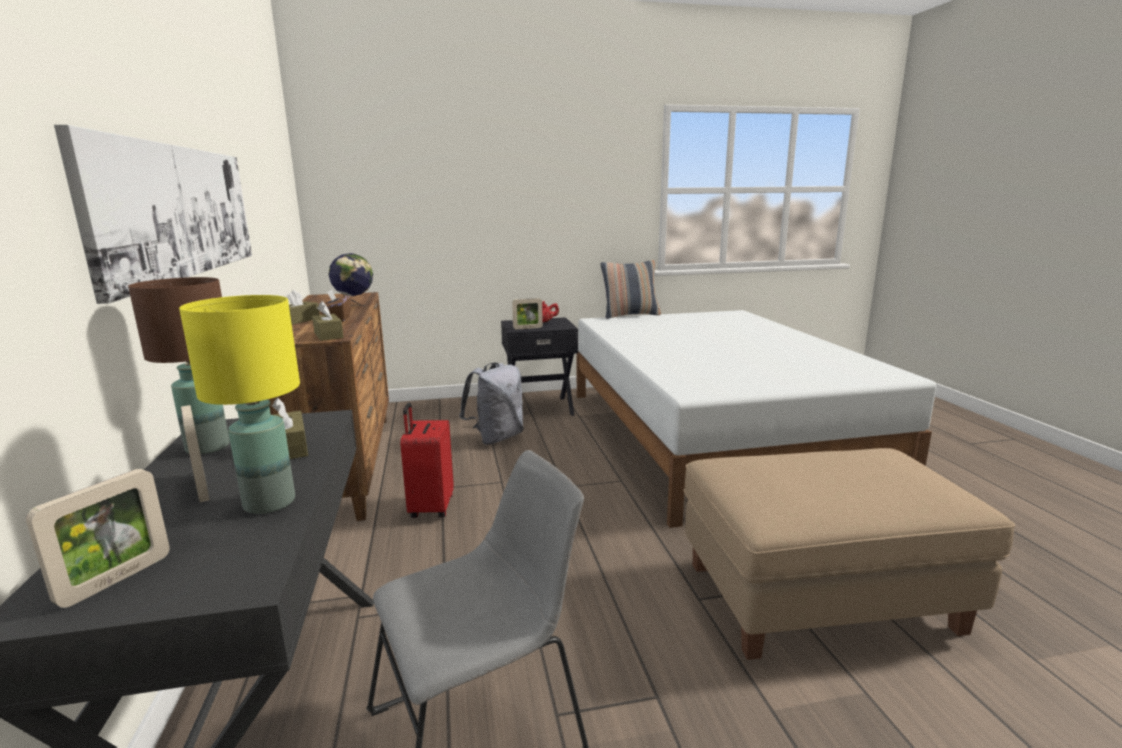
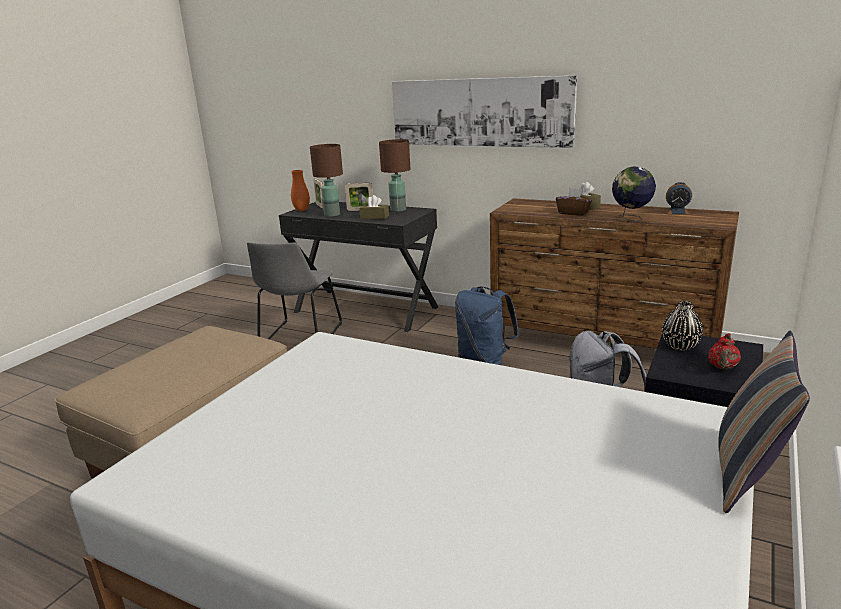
camera: 130 degrees right, 5 degrees up
yellow table lamp [179,295,300,514] -> brown table lamp [310,144,343,217]
brown tissue box [312,301,344,341] -> none
red suitcase [400,402,454,518] -> blue backpack [455,286,520,365]
picture frame [512,298,543,330] -> black vase [662,301,703,350]
none -> orange vase [291,170,310,211]
none -> alarm clock [665,182,692,214]

